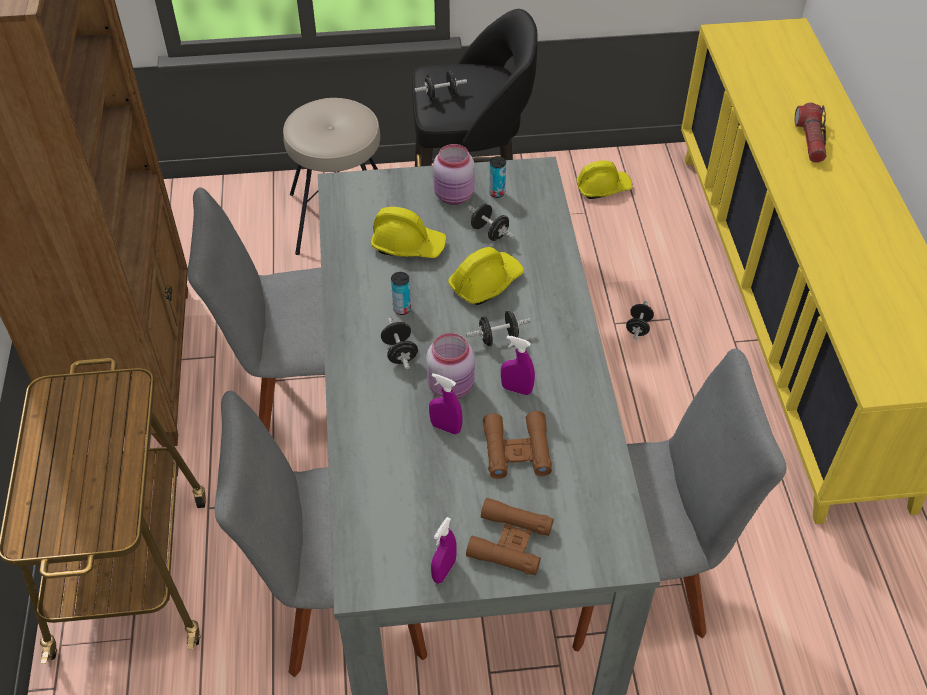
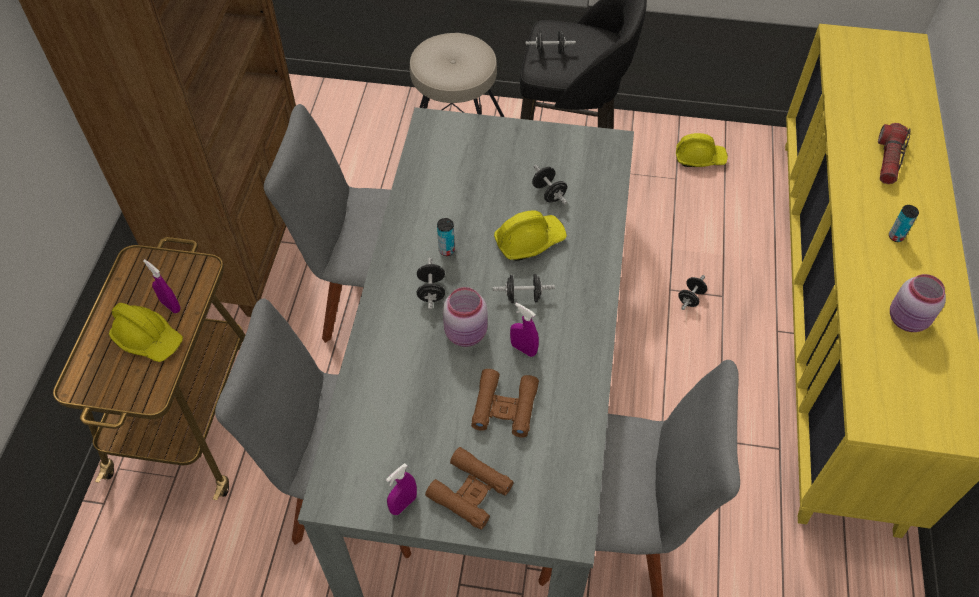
camera: 15 degrees right, 5 degrees up
yellow hard hat [371,207,446,258] -> yellow hard hat moved to [109,303,183,362]
purple spray bottle [429,373,463,435] -> purple spray bottle moved to [143,259,180,313]
pink jar [433,144,475,205] -> pink jar moved to [890,274,946,332]
can [489,156,506,198] -> can moved to [889,205,919,242]

